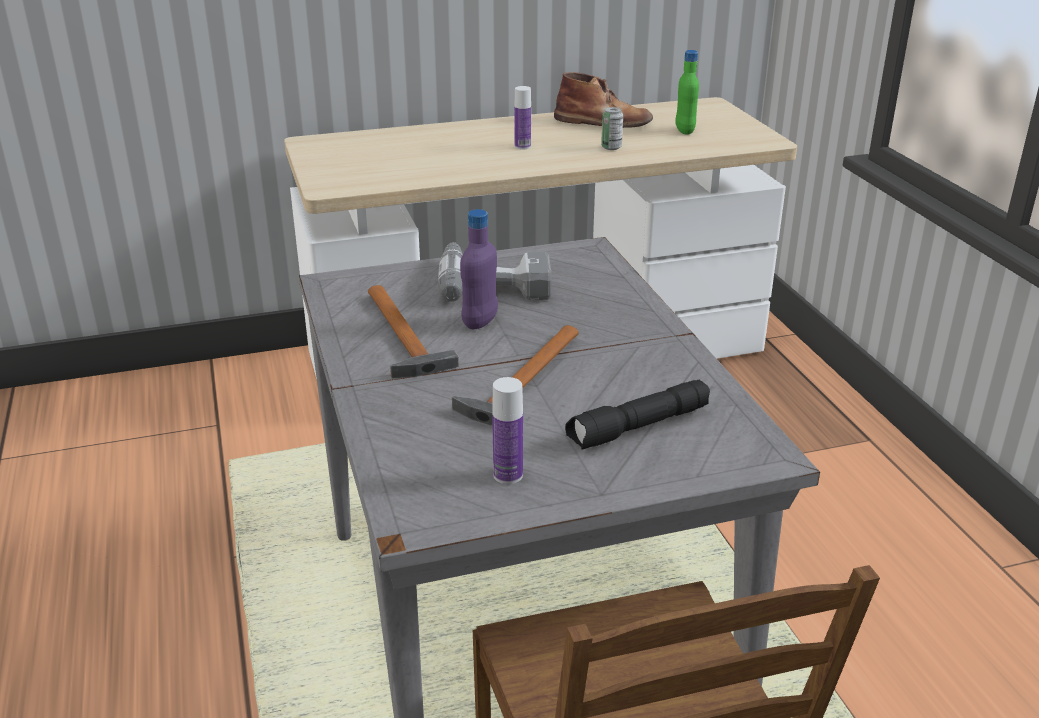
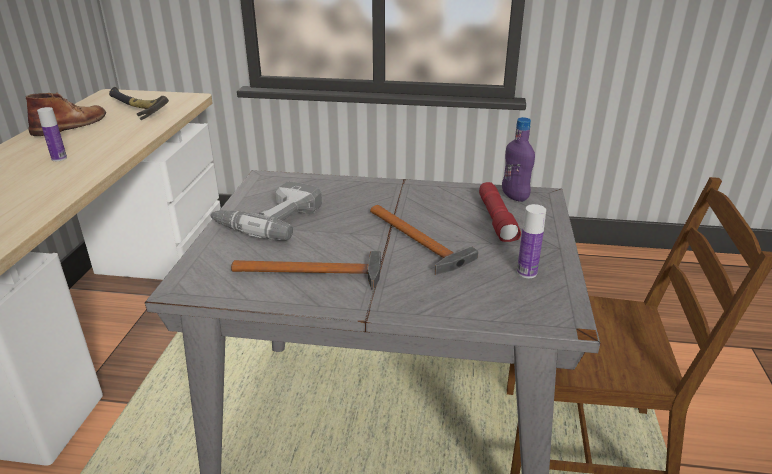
camera: 65 degrees left, 0 degrees up
purple bottle [460,209,498,329] -> purple bottle moved to [502,117,535,202]
black flashlight [565,380,710,450] -> red flashlight [479,182,521,242]
can [601,107,623,150] -> none
green bottle [675,50,699,135] -> hammer [109,87,169,120]

